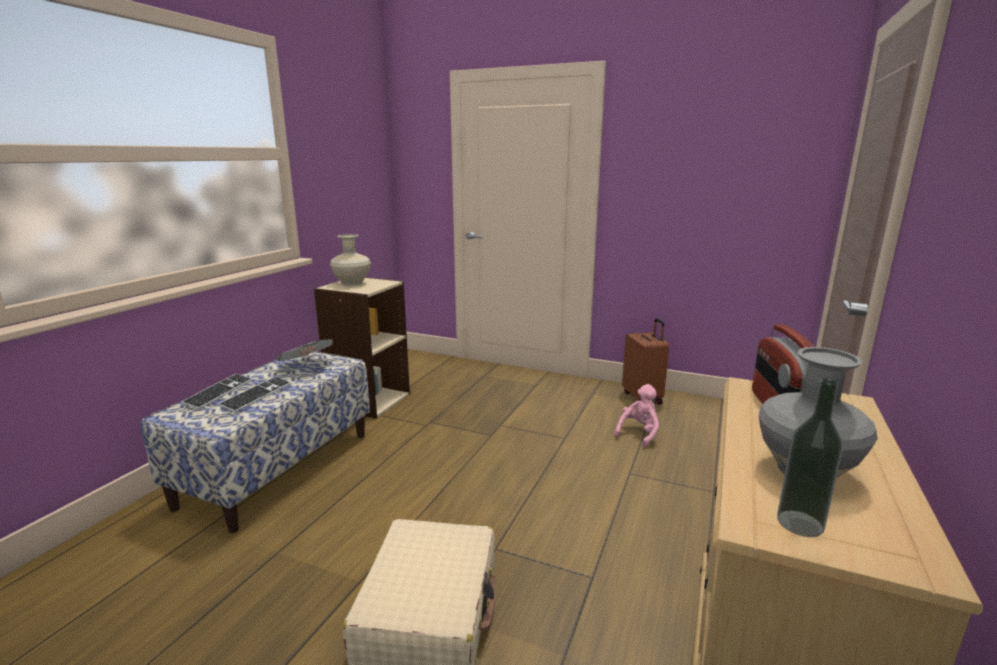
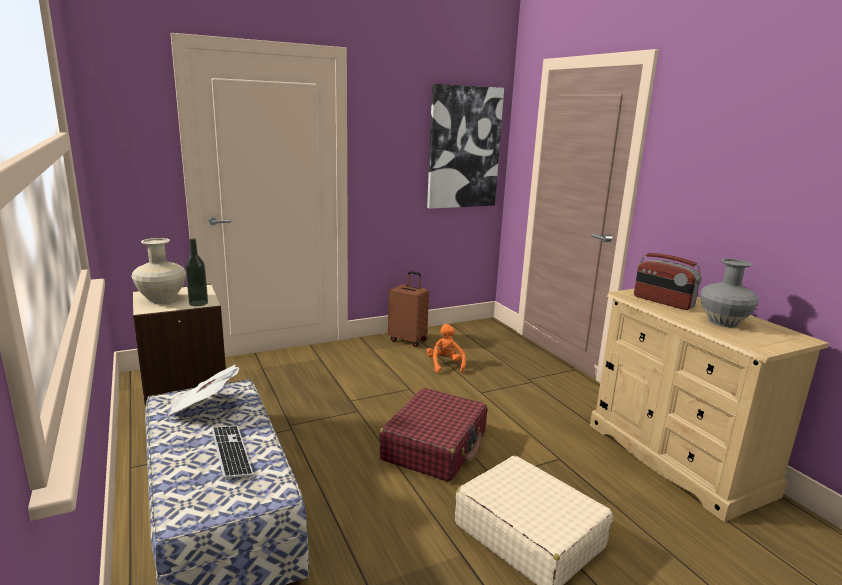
camera: 50 degrees left, 0 degrees up
keyboard [181,374,253,409] -> none
pink plush toy [614,384,659,447] -> orange plush toy [427,324,466,373]
bottle [777,379,843,537] -> bottle moved to [185,239,208,306]
none -> red suitcase [379,388,487,482]
none -> picture [427,84,504,209]

